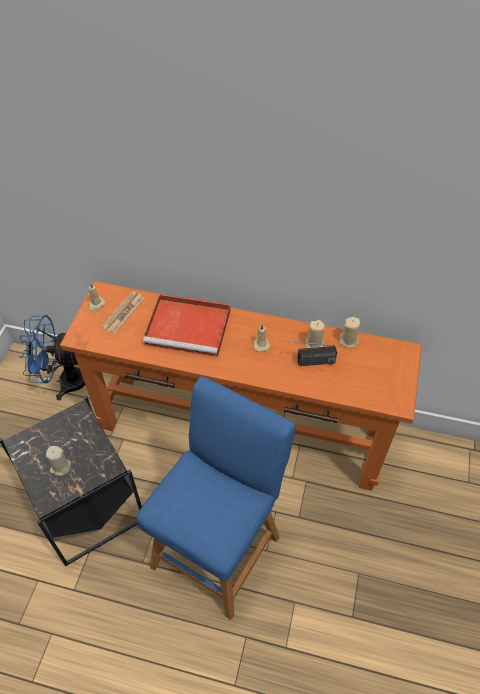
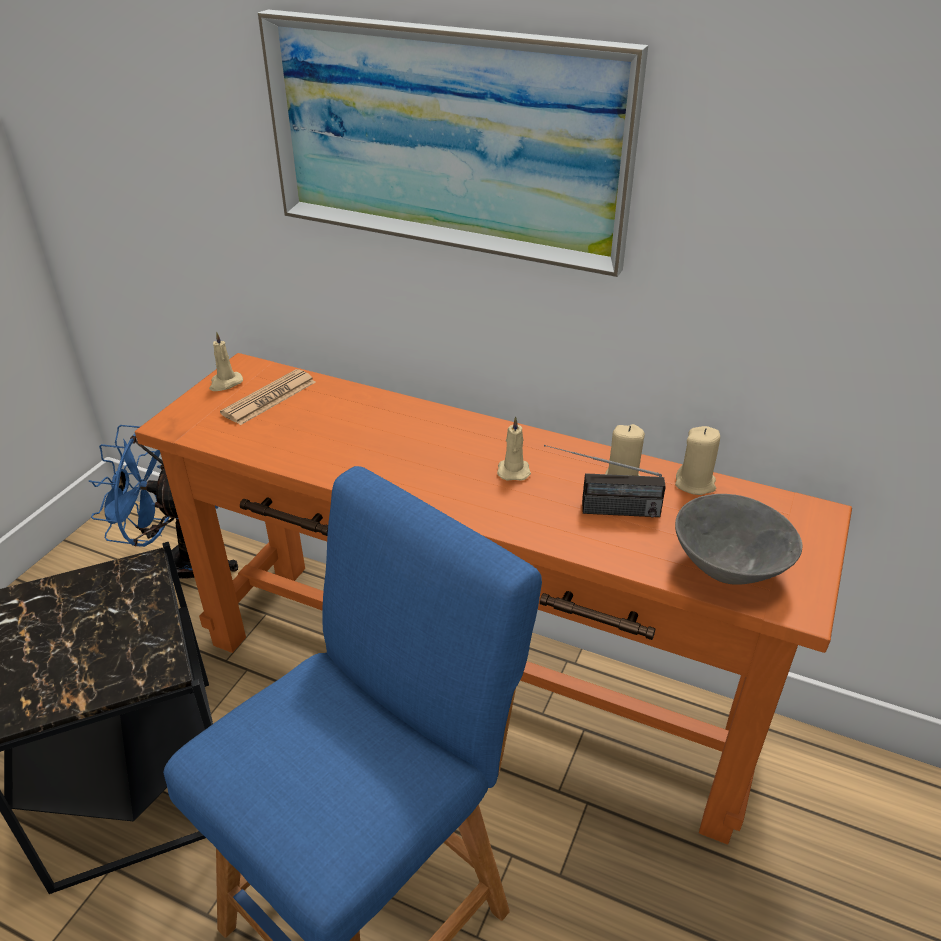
camera: 10 degrees right, 15 degrees down
beige candle [46,446,71,476] -> none
red tray [143,294,230,357] -> none
none -> picture [258,9,648,277]
none -> grey bowl [675,494,803,585]

